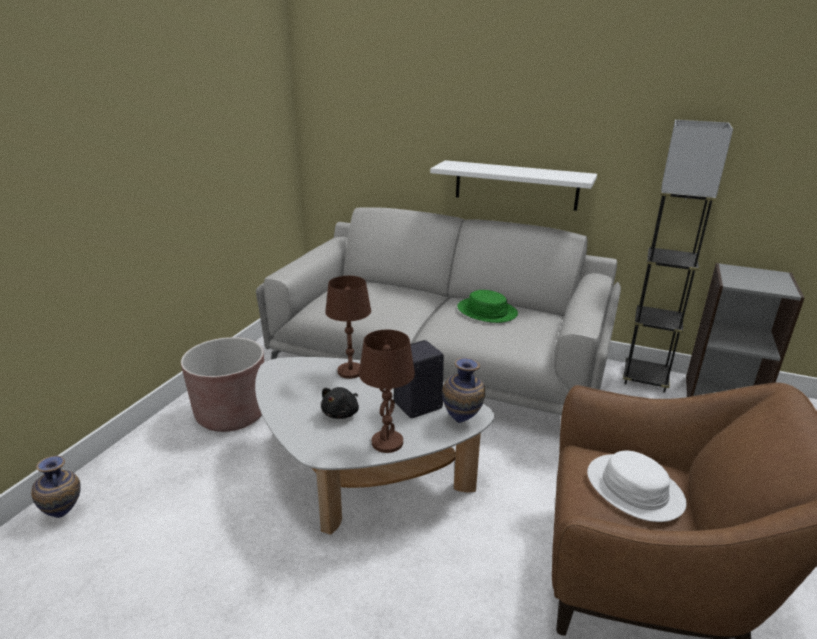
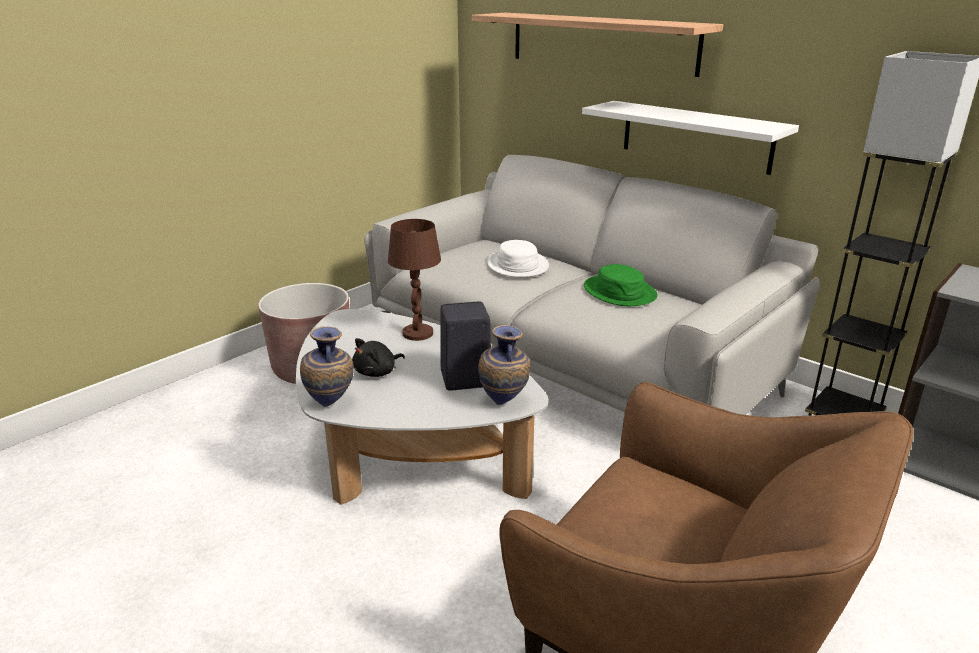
camera: 20 degrees right, 0 degrees up
vase [31,456,81,518] -> vase moved to [300,326,354,407]
brown table lamp [359,330,415,453] -> none
white hat [587,451,687,522] -> white hat moved to [487,240,549,277]
none -> shelf [472,13,723,77]

